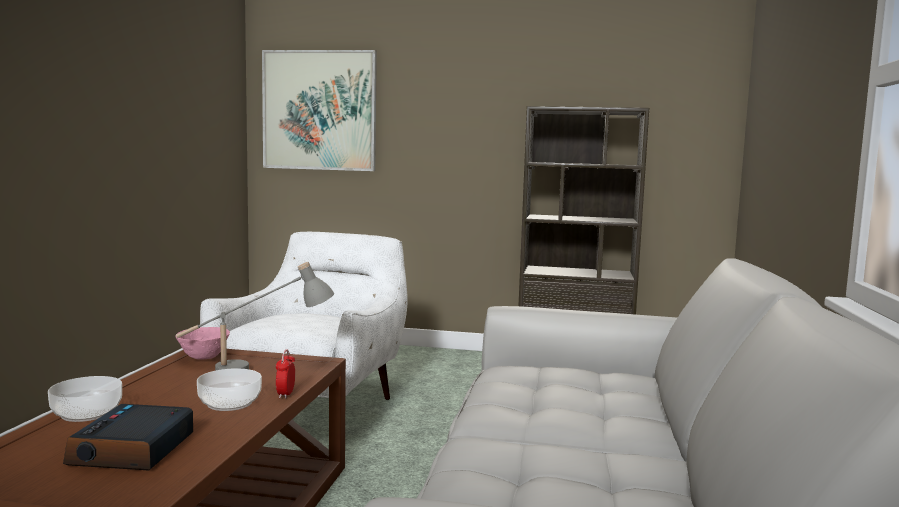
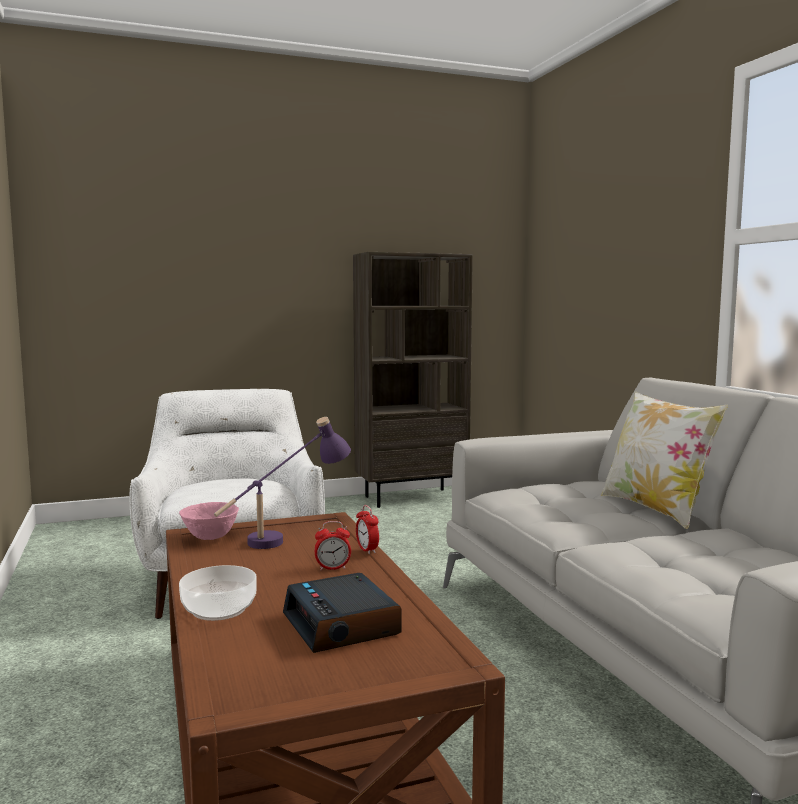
camera: 30 degrees left, 0 degrees up
grey table lamp [176,262,334,371] -> purple table lamp [214,417,351,549]
bowl [197,368,262,411] -> alarm clock [314,521,351,570]
picture [262,50,377,171] -> none
none -> pillow [601,391,728,529]

